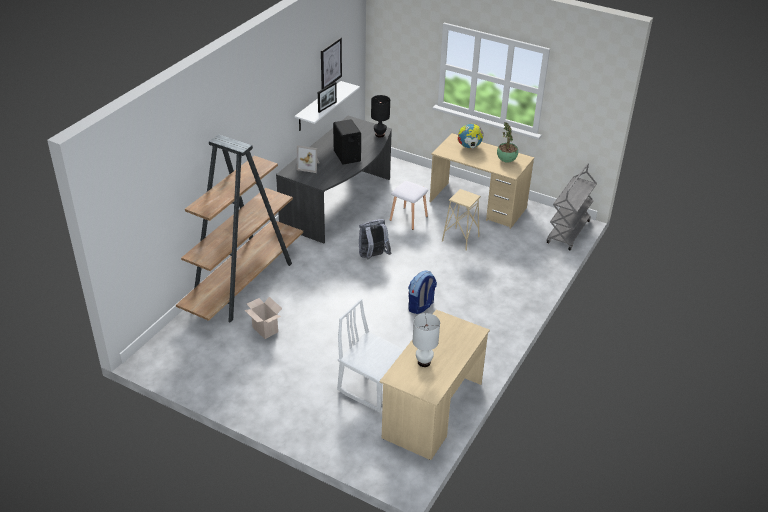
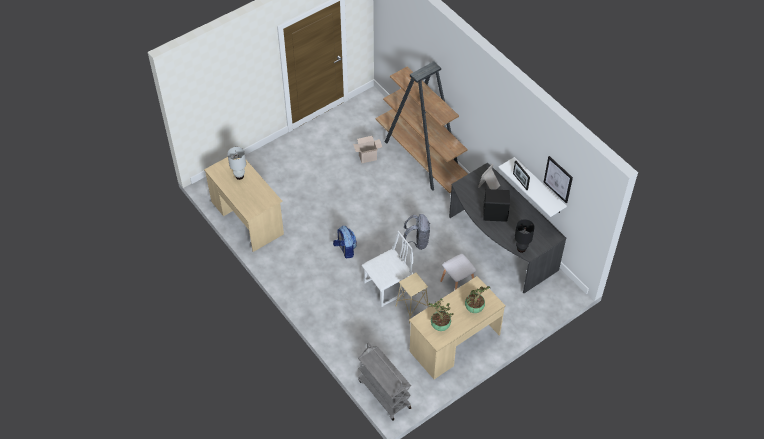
camera: 115 degrees right, 15 degrees up
white chair [337,299,404,413] -> white chair moved to [362,231,413,307]
globe [458,124,483,149] -> potted plant [465,286,491,313]

